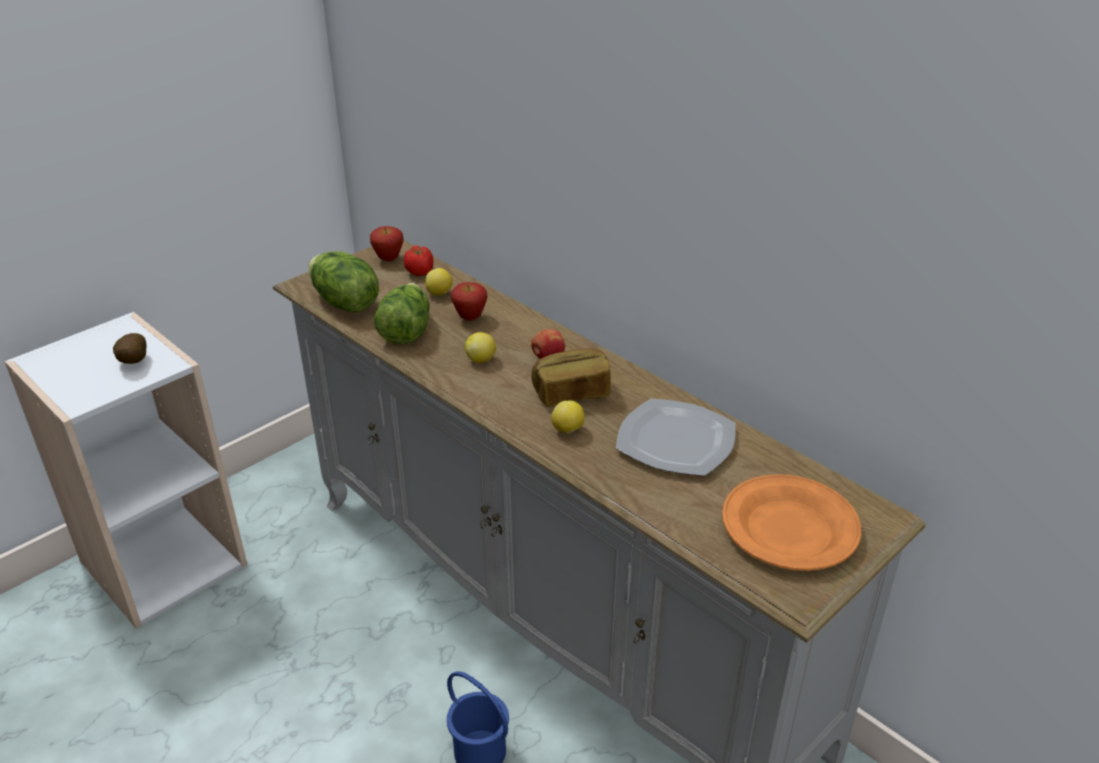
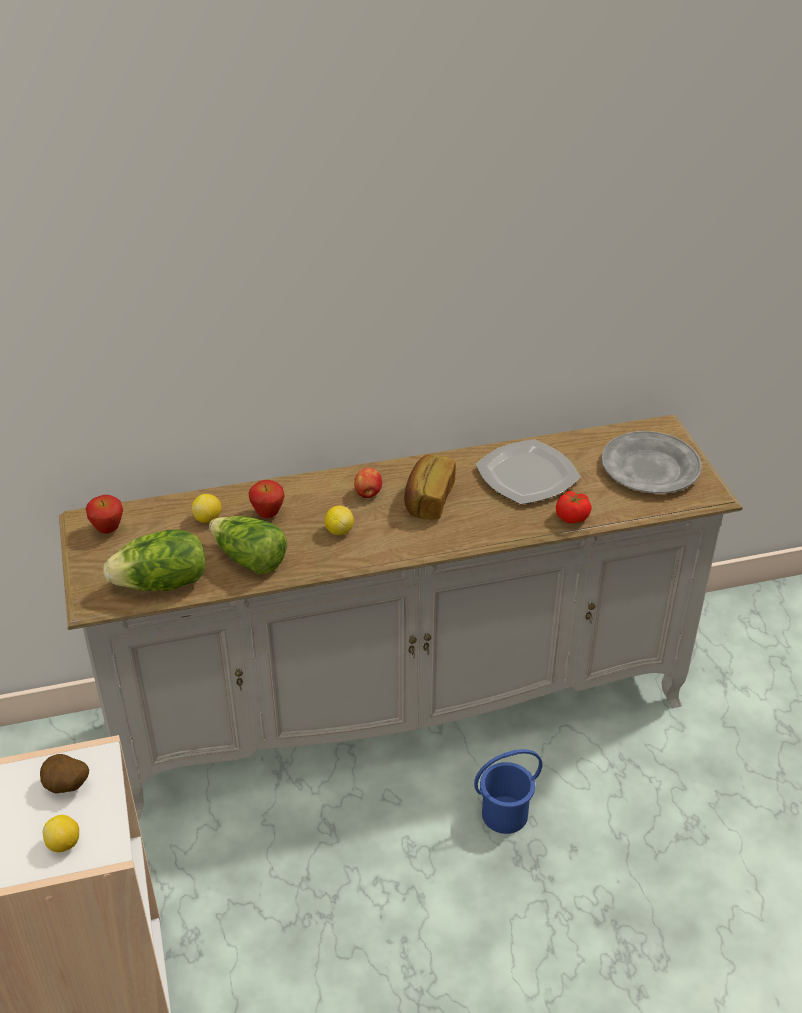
camera: 60 degrees left, 5 degrees up
tomato [404,246,434,276] -> tomato moved to [556,491,592,524]
lemon [551,400,585,433] -> lemon moved to [43,815,79,852]
orange plate [722,474,861,571] -> grey plate [601,431,702,494]

